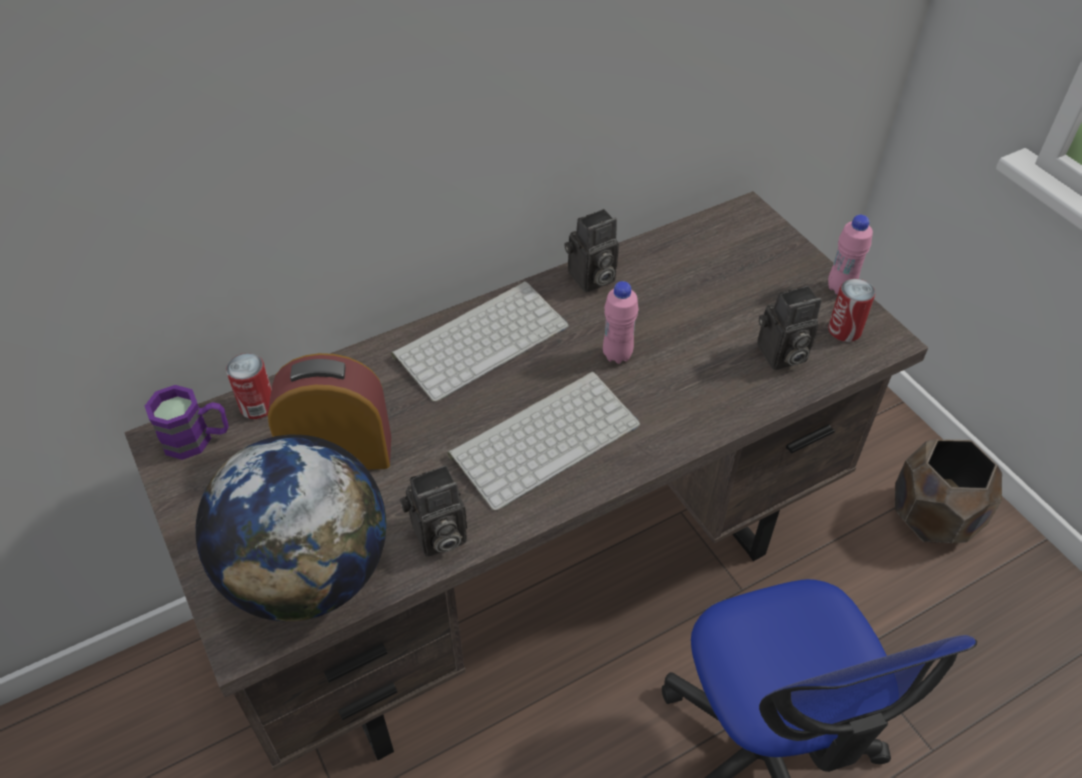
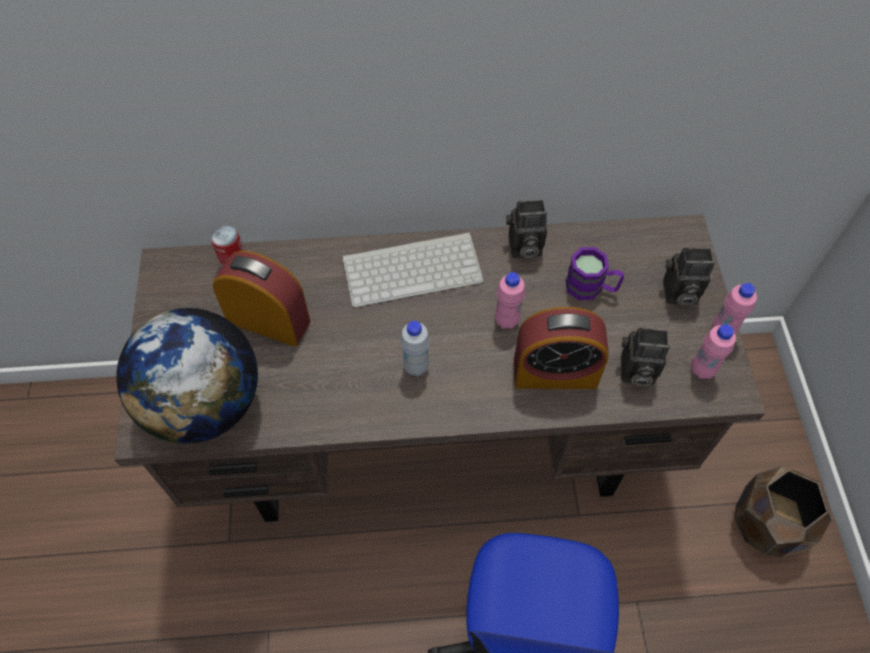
camera: 25 degrees right, 10 degrees up
purple mug [145,385,229,460] -> purple mug moved to [566,247,624,300]
camera [400,465,467,557] -> camera moved to [663,248,715,306]
keyboard [447,371,640,511] -> white bottle [401,321,430,376]
can [828,278,875,342] -> pink bottle [691,324,736,379]
none -> alarm clock [514,307,609,389]

